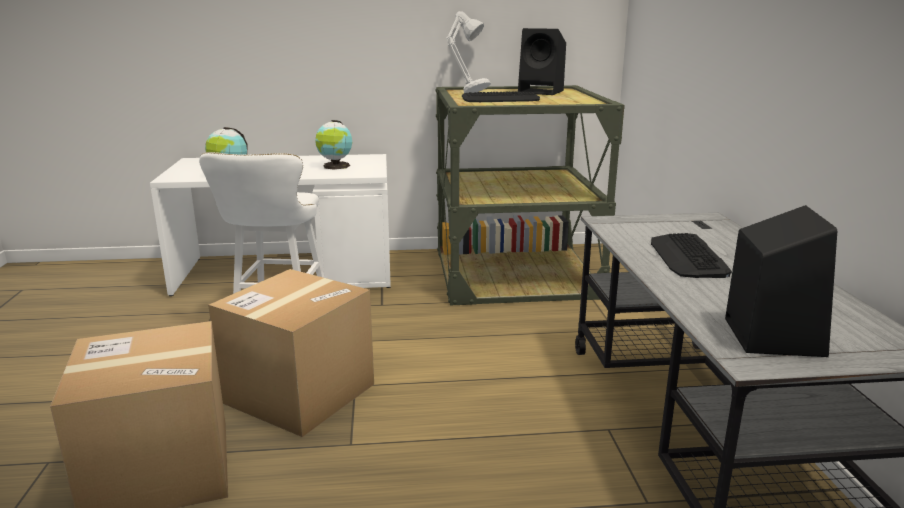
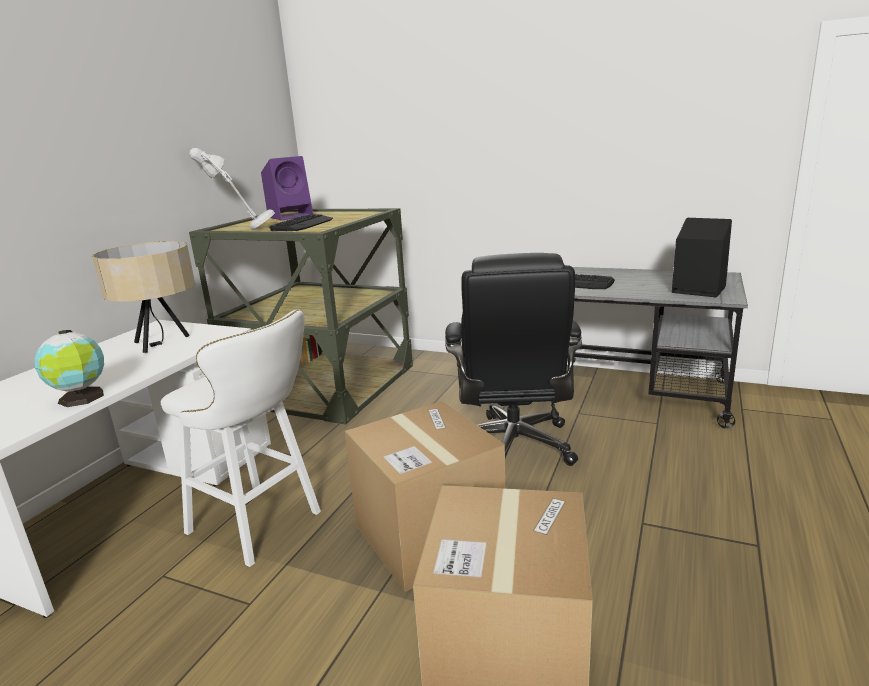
camera: 60 degrees left, 0 degrees up
globe [315,120,352,170] -> beige table lamp [92,241,195,353]
black speaker [518,28,566,95] -> purple speaker [261,156,313,220]
none -> black office chair [445,253,582,466]

